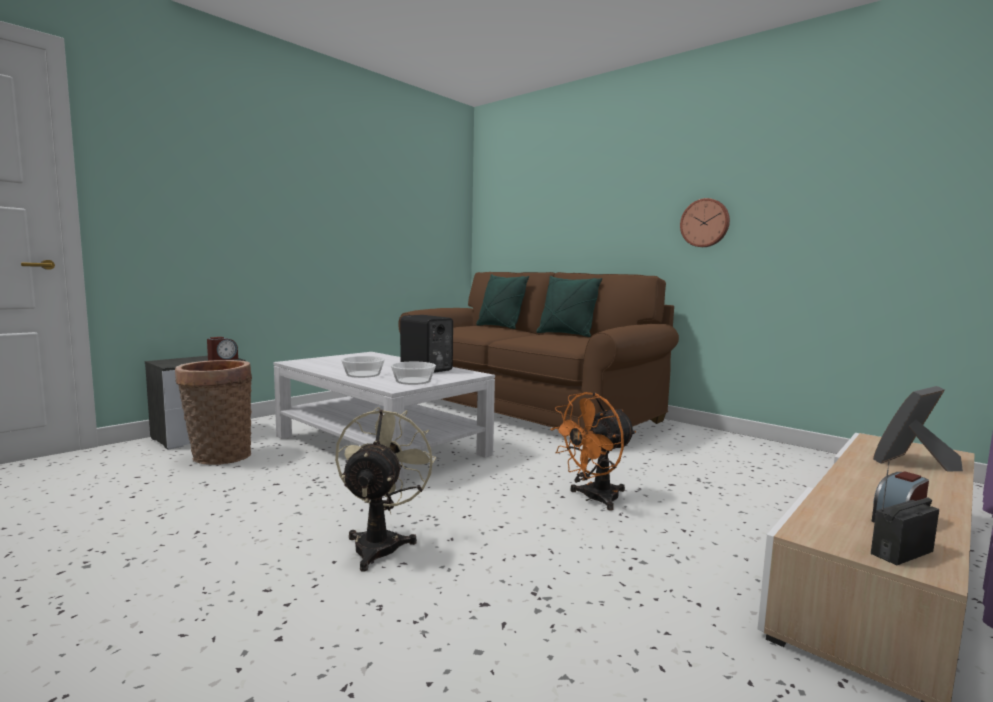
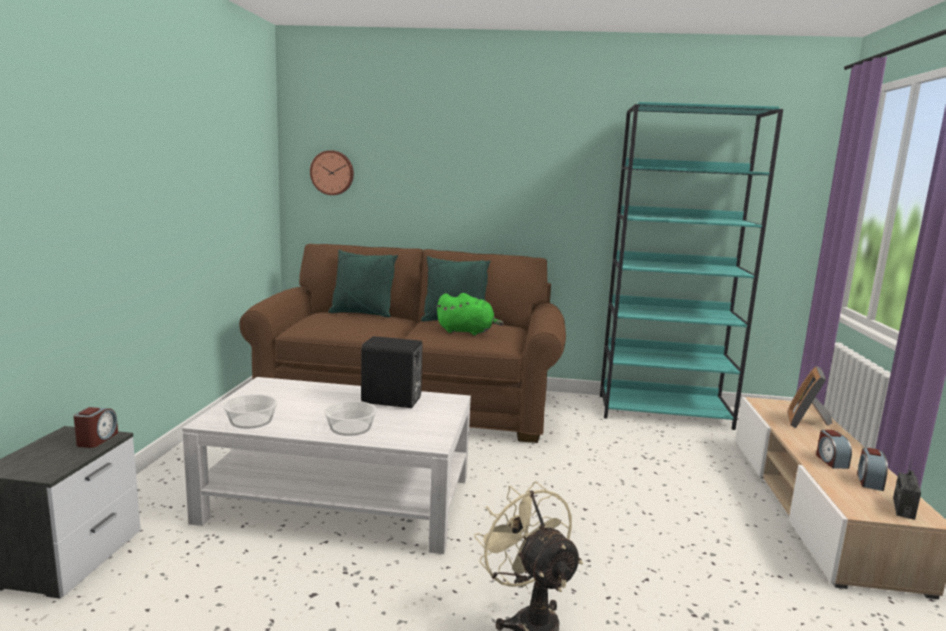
camera: 35 degrees left, 5 degrees up
basket [175,360,252,465] -> none
bowl [391,362,436,385] -> bowl moved to [223,394,278,429]
orange fan [550,392,636,511] -> none
wall clock [680,198,730,247] -> wall clock moved to [310,150,354,195]
none -> green plush toy [436,293,504,336]
none -> turquoise bookcase [600,102,783,430]
none -> alarm clock [816,430,852,469]

